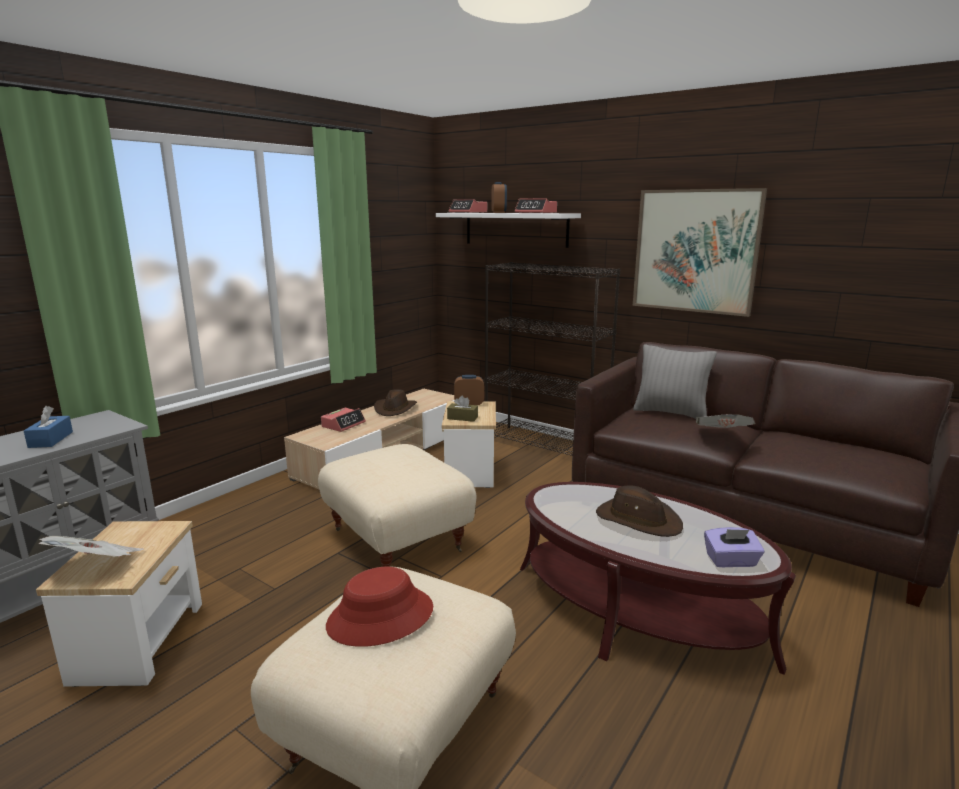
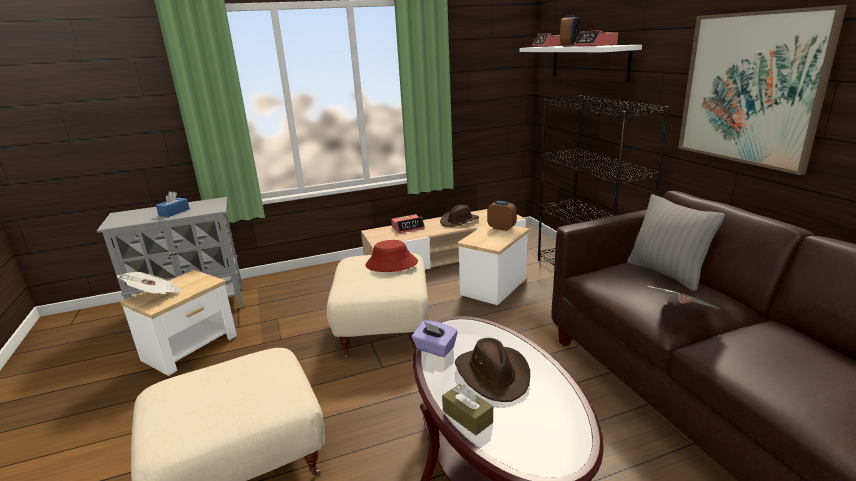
camera: 35 degrees right, 5 degrees up
red hat [326,567,433,647] -> red hat moved to [365,240,418,272]
brown tissue box [447,396,478,422] -> brown tissue box moved to [442,384,493,435]
purple tissue box [704,527,764,567] -> purple tissue box moved to [412,320,457,357]

